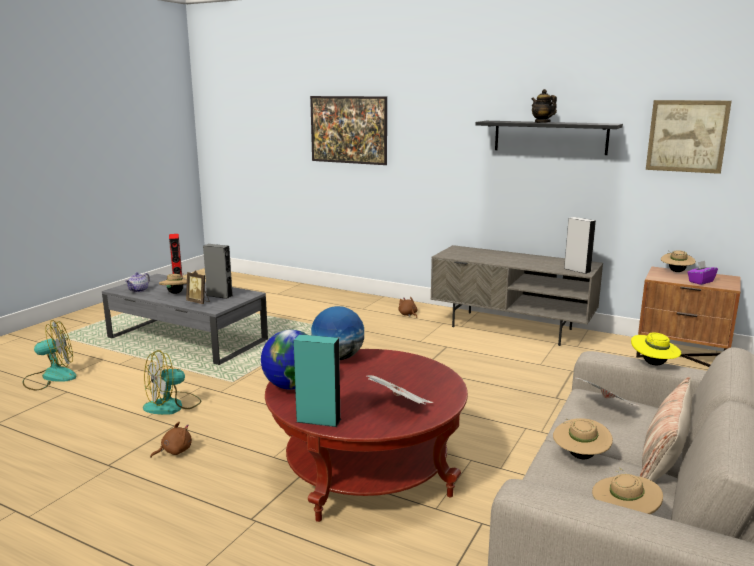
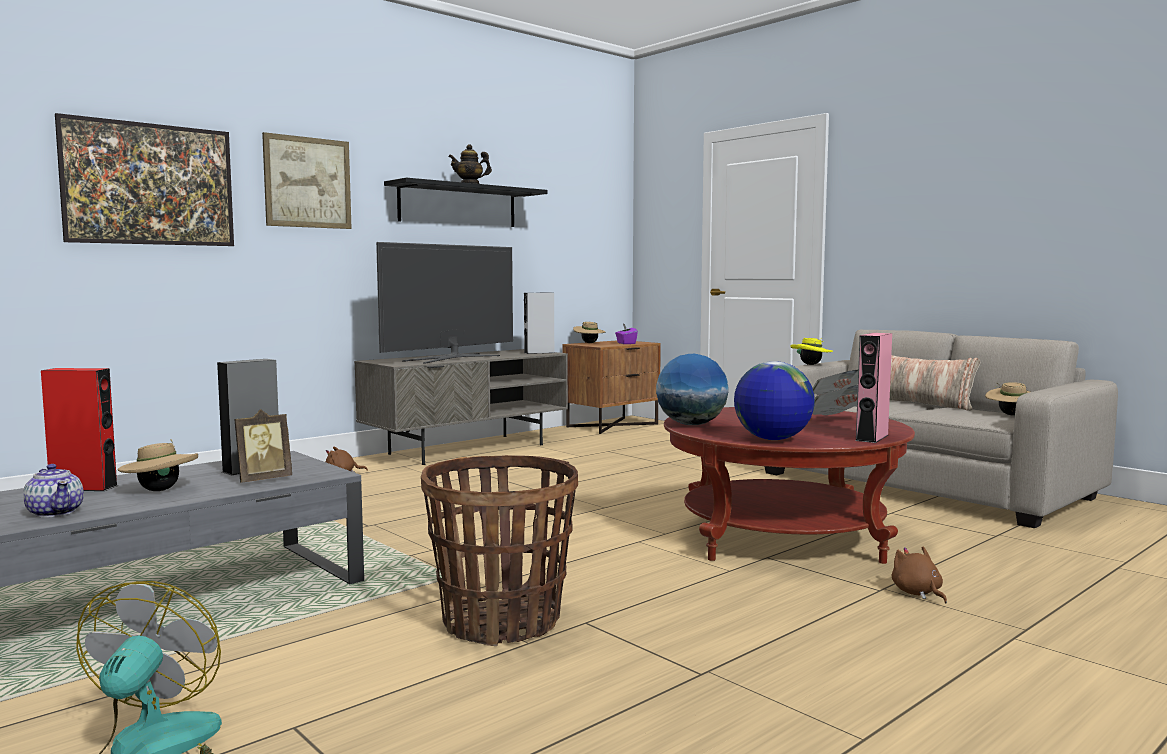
camera: 70 degrees left, 10 degrees down
fan [143,350,201,415] -> basket [421,455,578,646]
brown plush toy [150,422,192,458] -> brown plush toy moved to [891,547,947,603]
turquoise speaker [293,334,341,427] -> pink speaker [855,333,892,443]
beige hat [553,418,613,459] -> none
picture [646,100,732,174] -> picture moved to [262,132,352,229]
none -> television [376,242,513,364]

